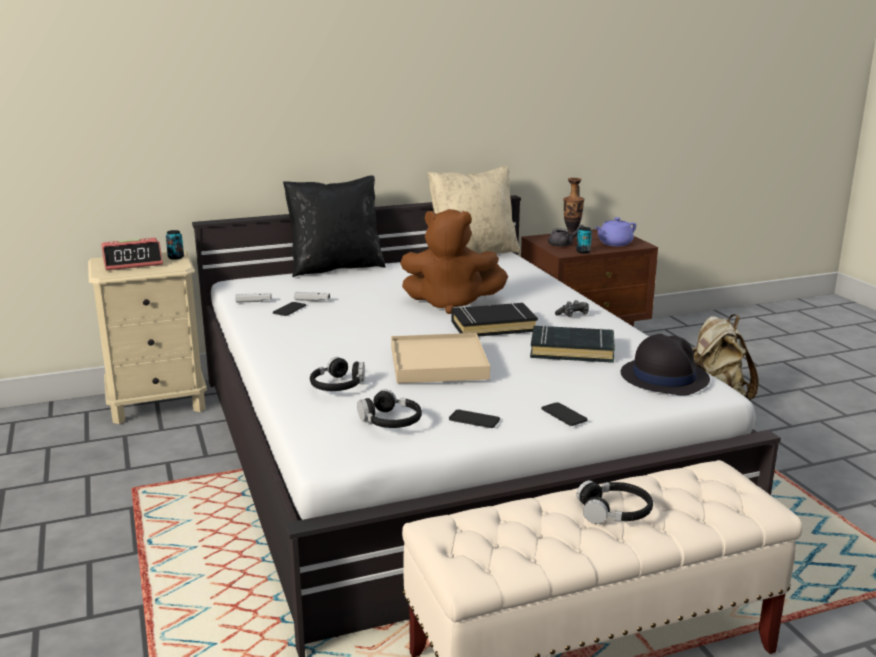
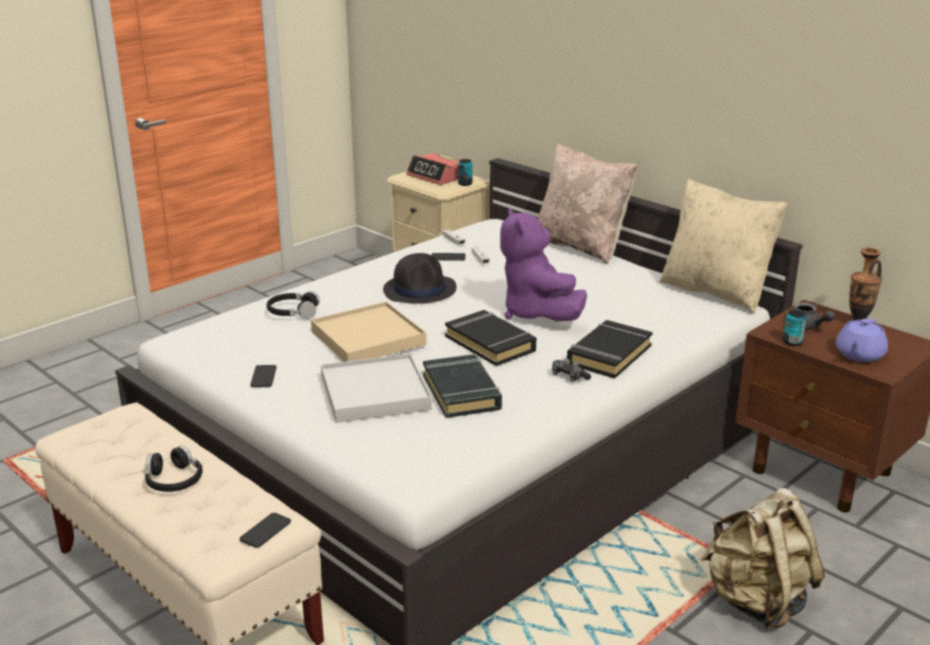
camera: 65 degrees right, 5 degrees up
black pillow [283,175,386,277] -> beige pillow [538,144,637,264]
black headphones [357,389,422,428] -> none
brown plush toy [400,209,508,314] -> purple plush toy [500,208,587,321]
phone [542,402,588,426] -> phone moved to [240,513,291,548]
purple teapot [595,217,636,246] -> purple teapot turned 90 degrees counterclockwise [836,319,888,362]
black hat [621,334,710,396] -> black hat moved to [383,253,457,304]
none -> white tray [321,354,432,423]
none -> black book [567,320,653,379]

